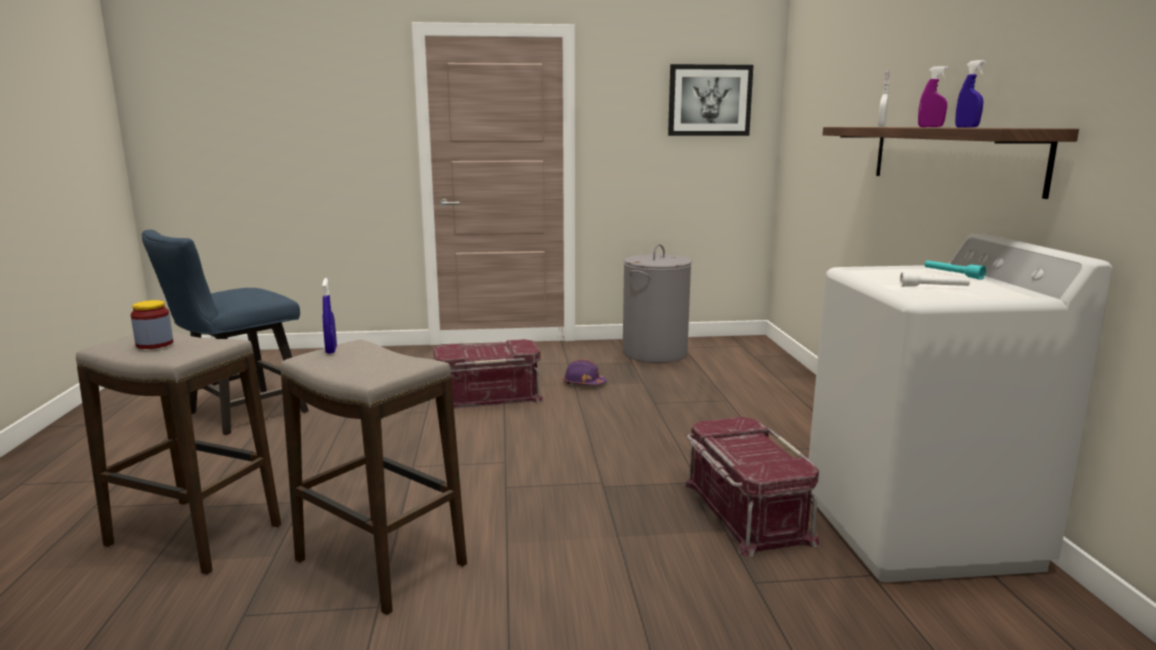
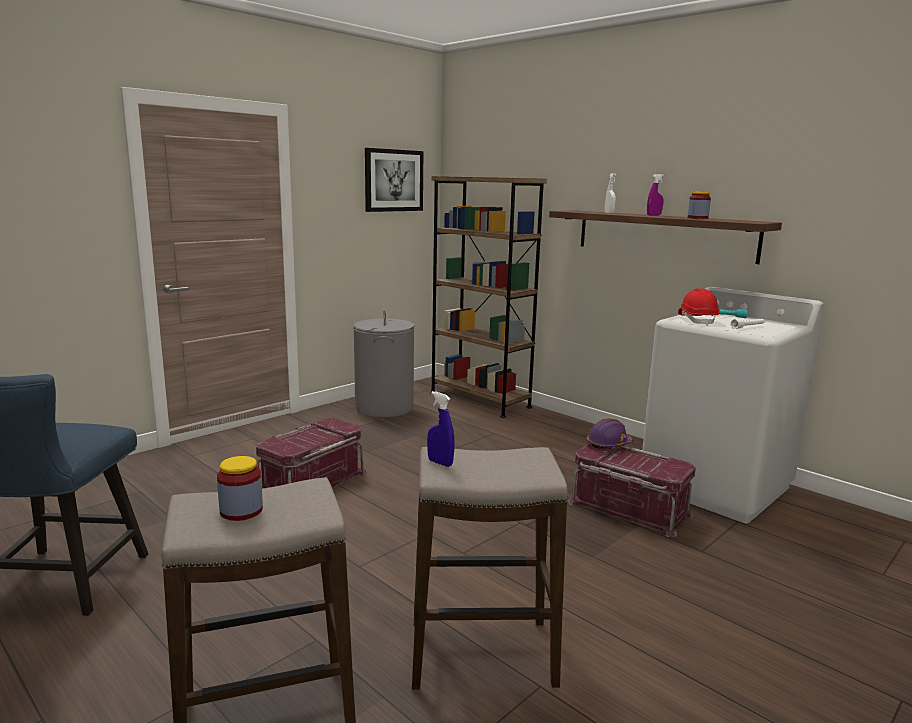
camera: 40 degrees left, 0 degrees up
purple hard hat [563,359,607,385] -> purple hard hat moved to [587,418,633,449]
blue spray bottle [955,60,986,127] -> jar [688,192,711,219]
none -> brown bookcase [430,176,547,418]
none -> red hard hat [678,289,720,326]

